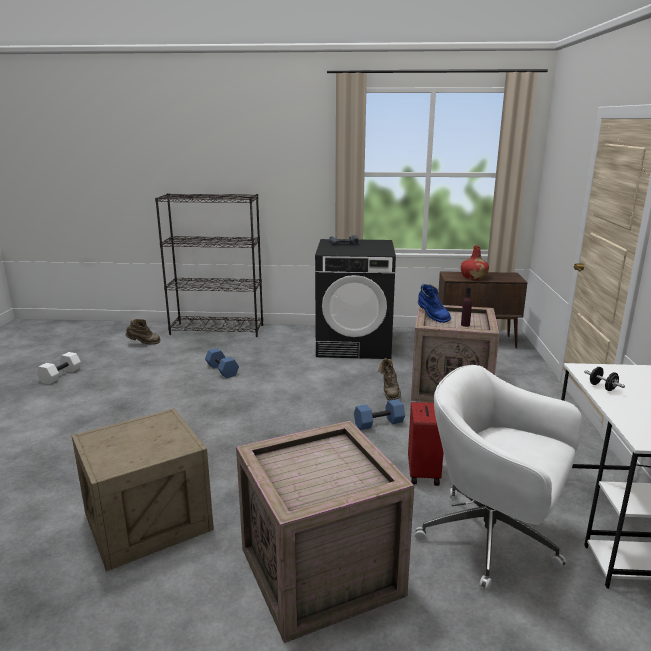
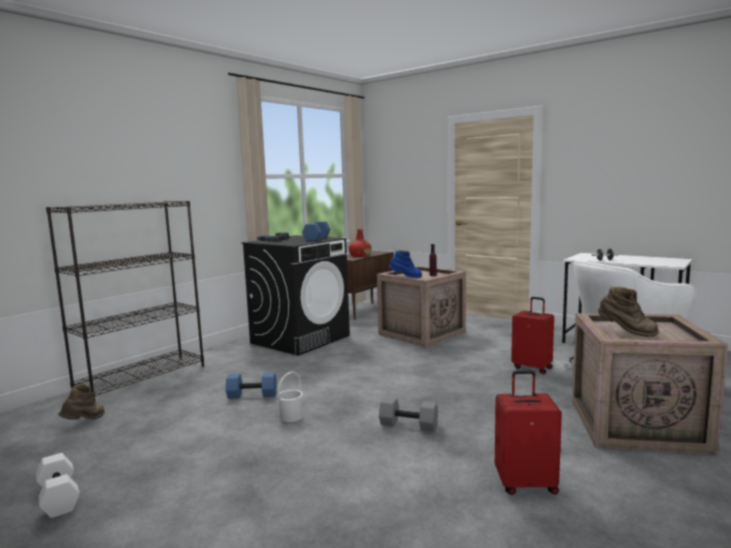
camera: 55 degrees left, 10 degrees down
crate [72,408,214,571] -> red suitcase [495,370,562,495]
blue dumbbell [354,399,405,430] -> blue dumbbell moved to [302,221,331,241]
brown boot [378,358,401,400] -> brown boot moved to [598,287,659,337]
none -> white bucket [277,372,303,422]
none -> grey dumbbell [379,397,438,432]

